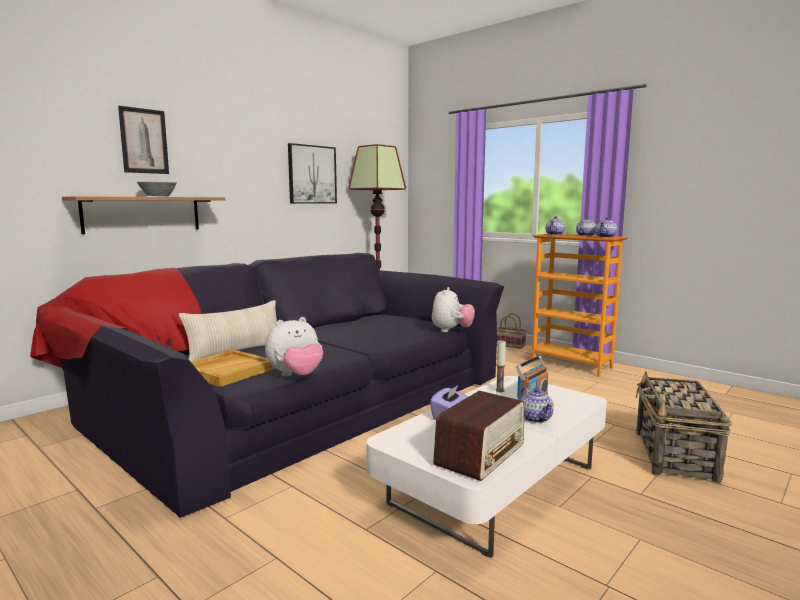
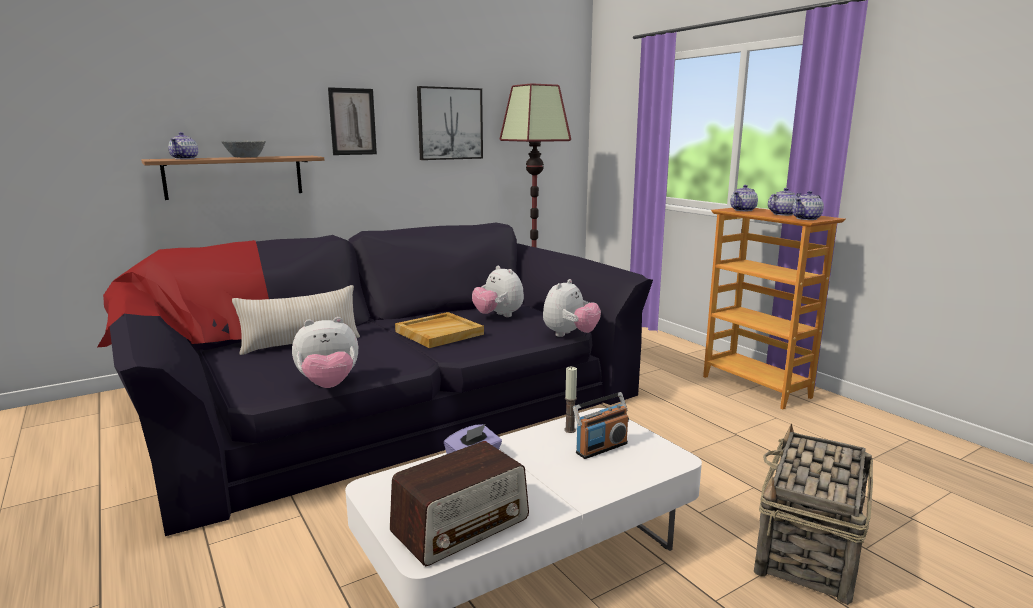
camera: 15 degrees right, 5 degrees up
picture [118,106,169,174] -> picture moved to [328,87,377,155]
beige tray [191,350,275,387] -> beige tray moved to [395,312,484,348]
basket [497,313,526,349] -> none
teapot [520,387,554,423] -> teapot moved to [168,132,198,159]
none -> plush toy [472,266,524,317]

